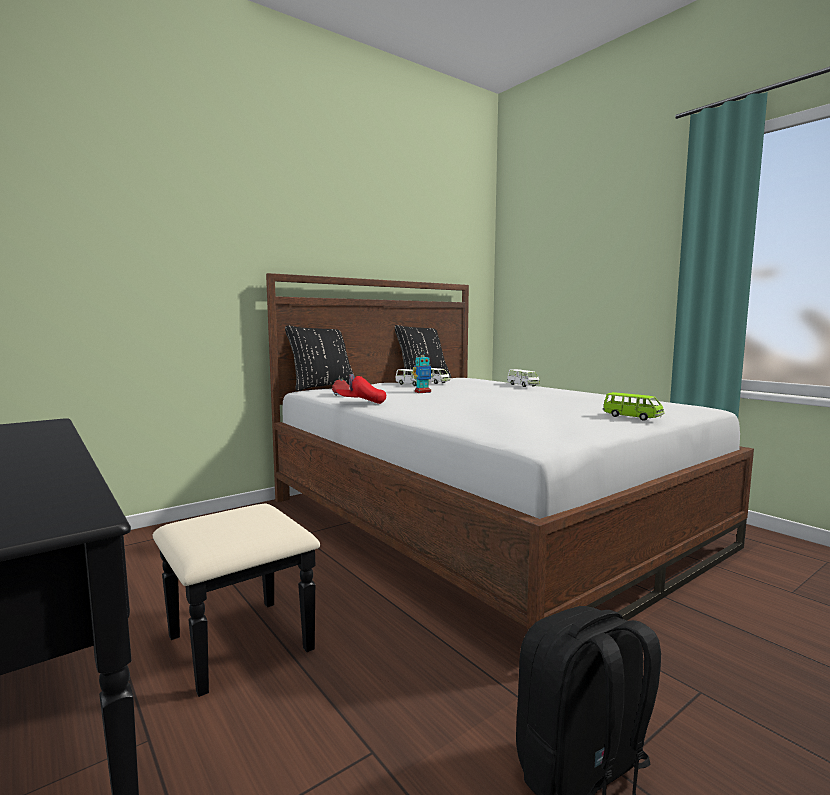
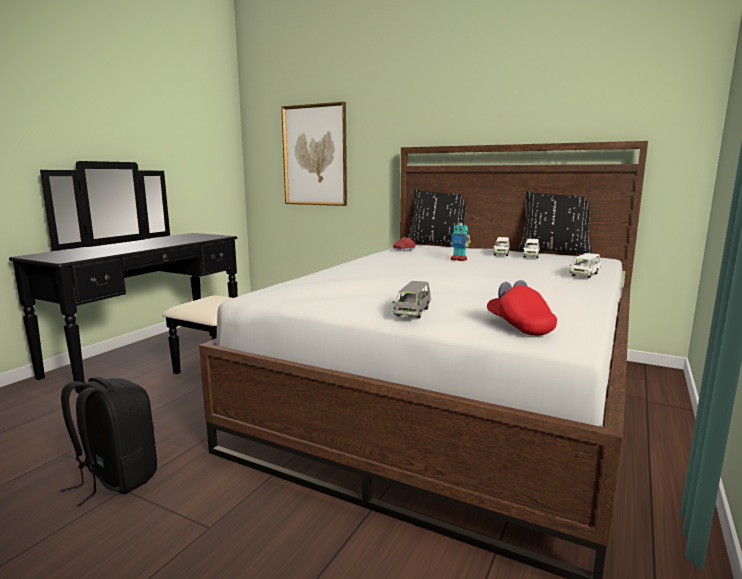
camera: 65 degrees right, 5 degrees up
red cap [336,374,386,404] -> red cap moved to [487,280,557,336]
green toy car [603,392,665,421] -> grey toy car [393,281,431,318]
none -> picture [281,102,347,206]

